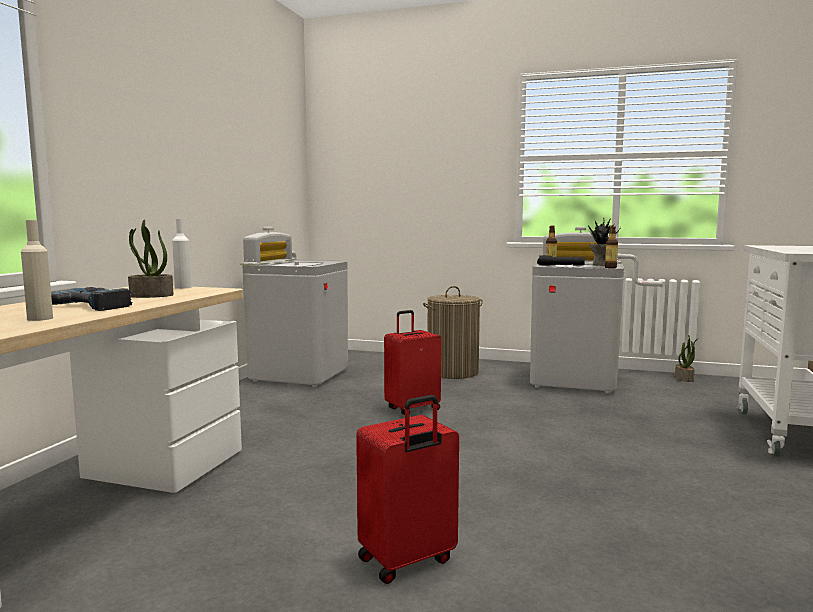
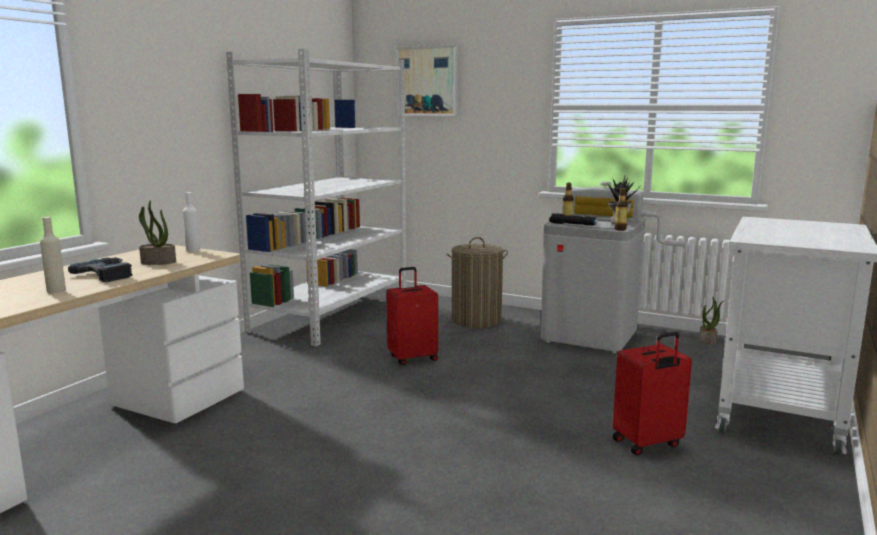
camera: 10 degrees right, 5 degrees up
grey washing machine [240,227,348,387] -> white bookcase [226,49,406,346]
red suitcase [356,395,459,584] -> red suitcase moved to [613,331,692,456]
none -> picture [395,44,458,116]

